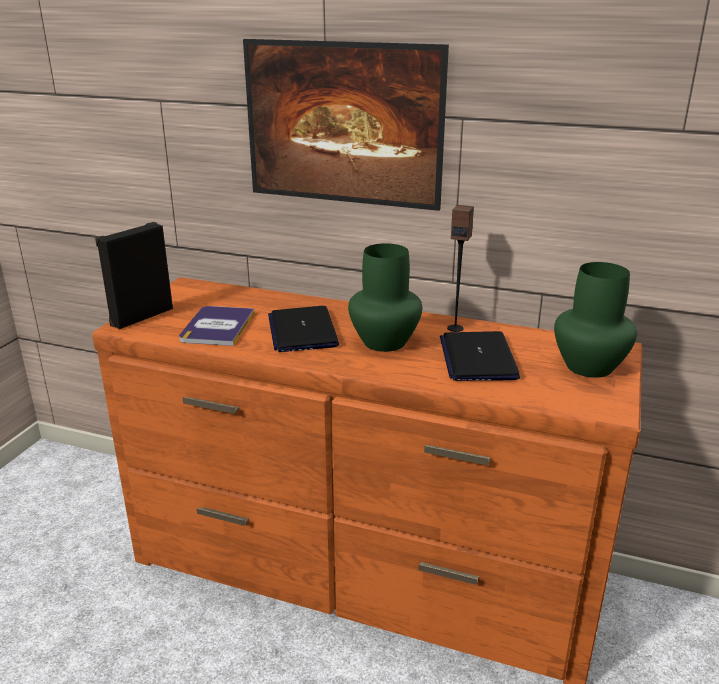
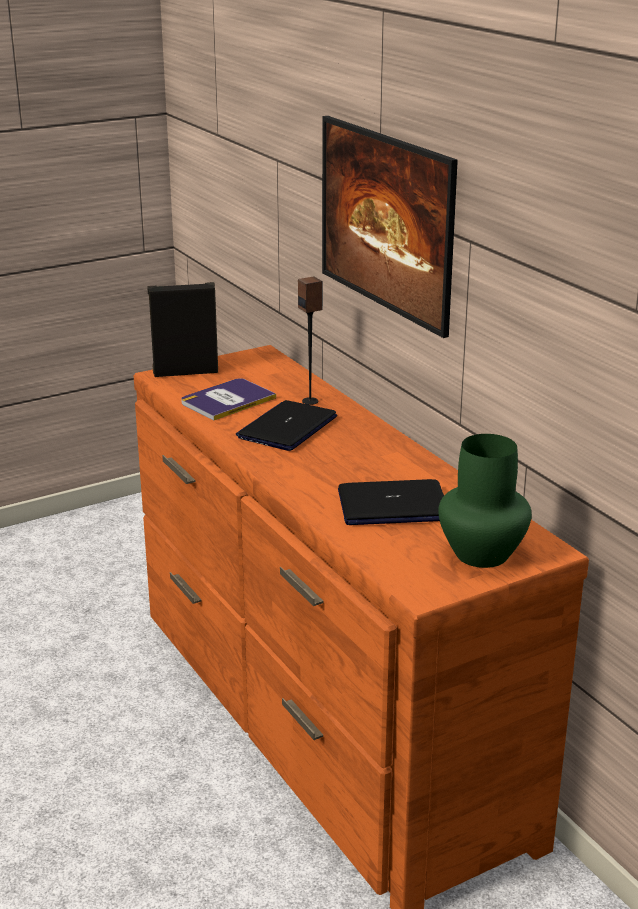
camera: 40 degrees right, 0 degrees up
green vase [348,243,422,352] -> none
laptop [440,331,520,381] -> laptop turned 135 degrees counterclockwise [338,479,444,525]
speaker [447,205,474,332] -> speaker moved to [298,276,323,405]

